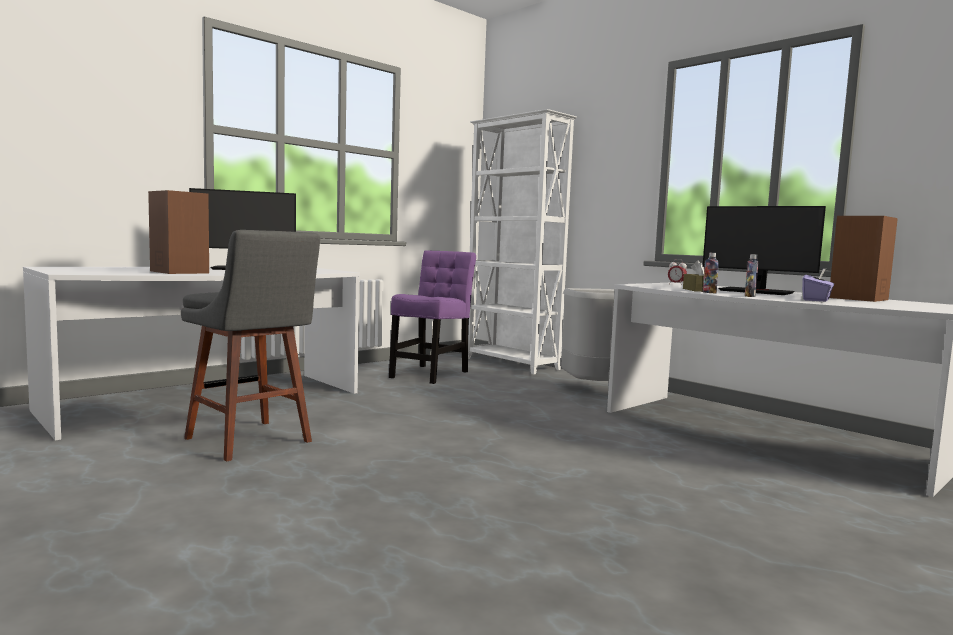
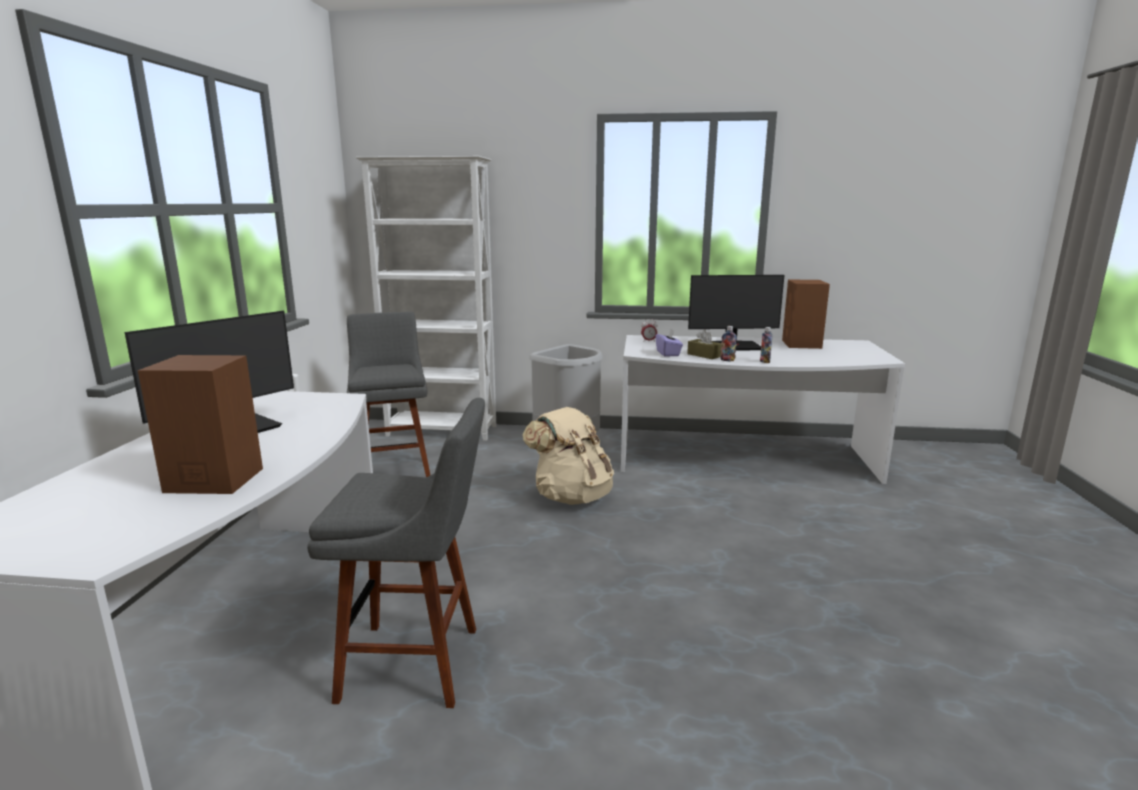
camera: 40 degrees left, 10 degrees up
purple chair [389,250,476,384] -> grey stool [347,312,430,478]
purple tissue box [802,268,834,302] -> purple tissue box moved to [655,328,683,357]
none -> beige backpack [523,407,614,505]

